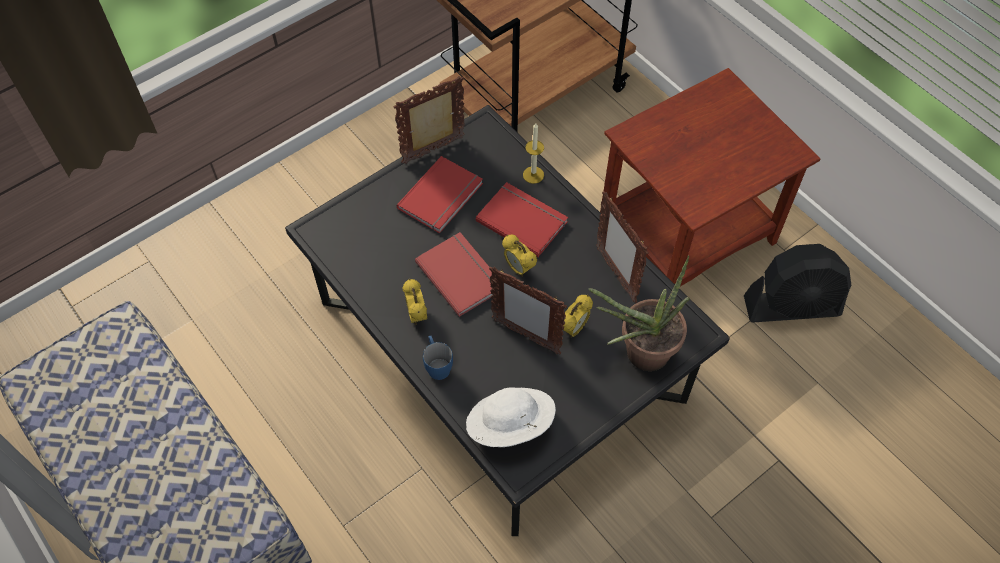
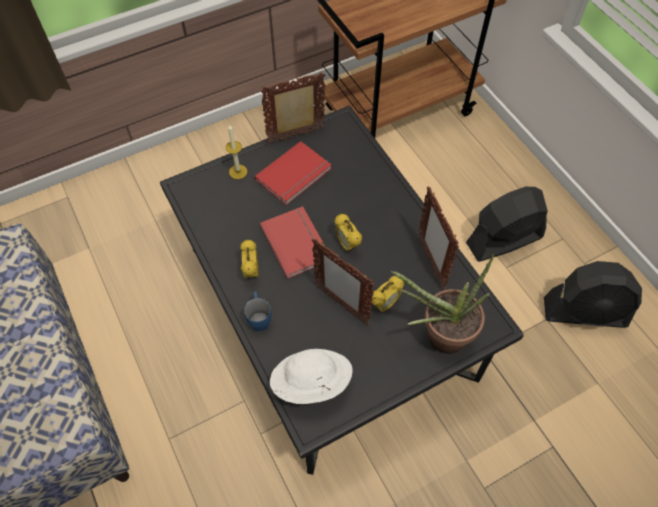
camera: 10 degrees right, 0 degrees up
red book [476,182,568,257] -> none
candle [523,123,544,184] -> candle moved to [226,124,248,179]
brown side table [600,68,820,286] -> black fan [466,187,548,262]

